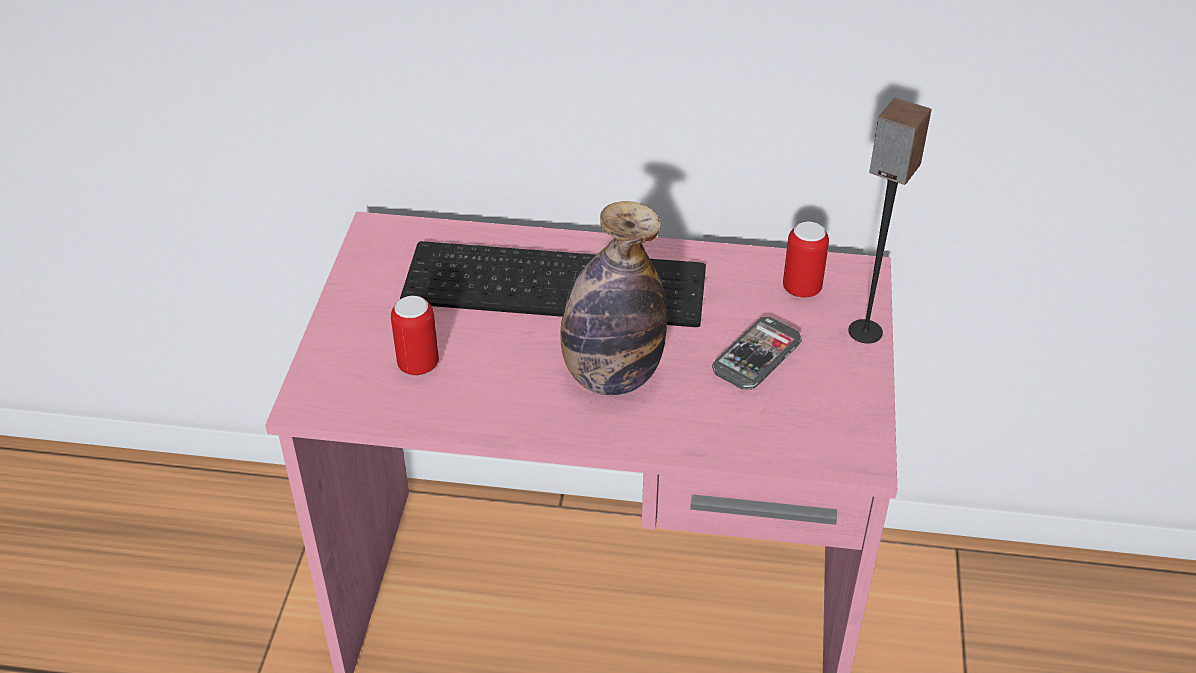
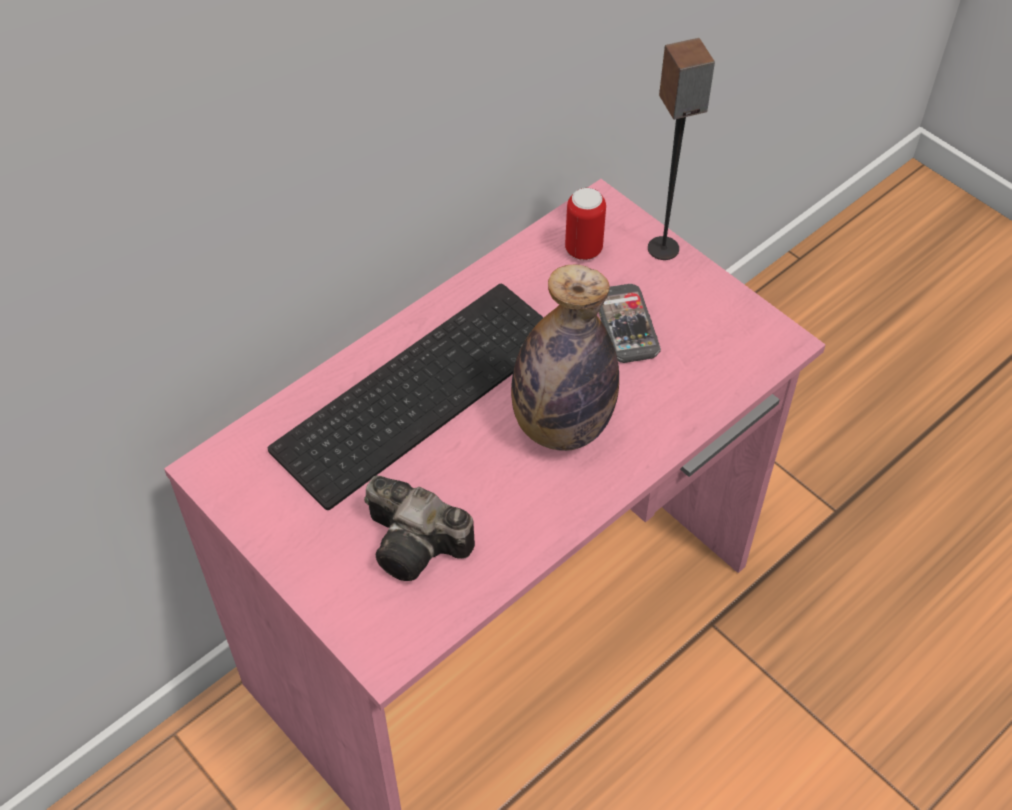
camera: 50 degrees left, 10 degrees up
can [391,296,439,376] -> camera [364,475,475,581]

